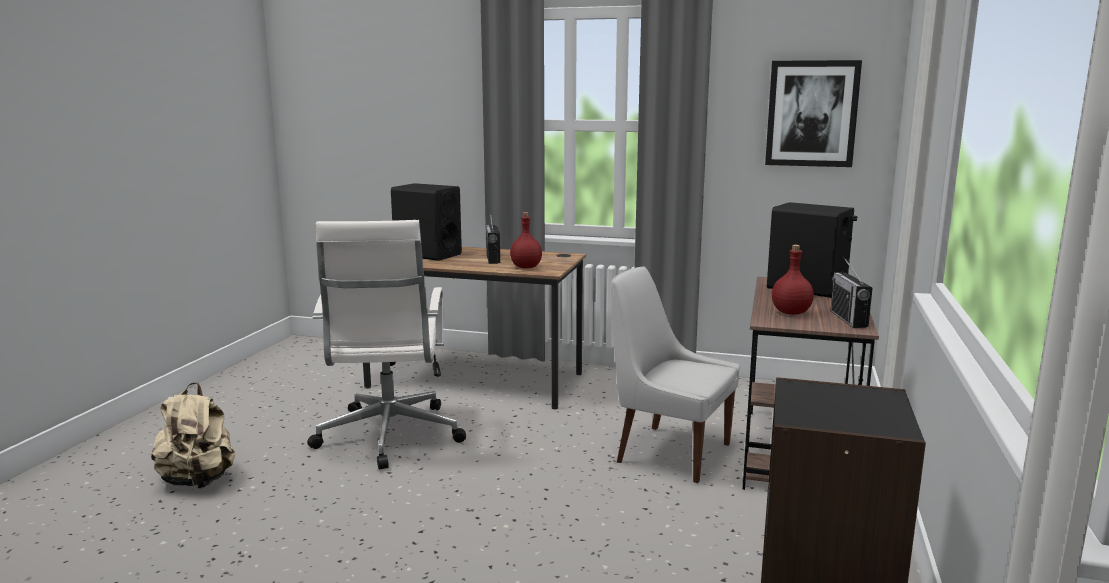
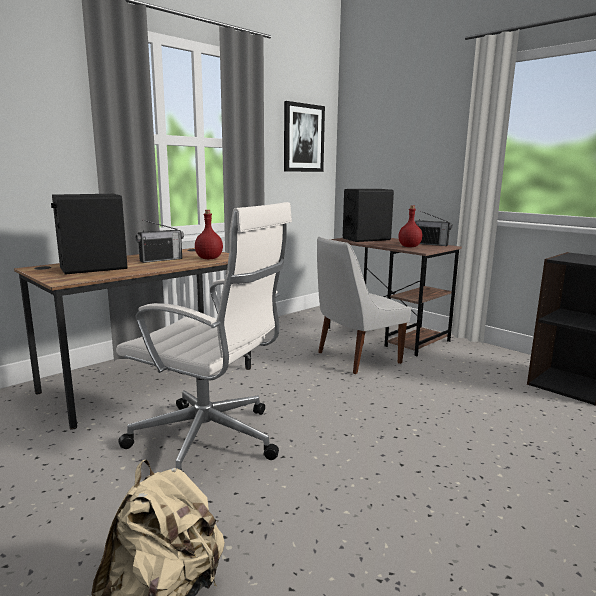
camera: 60 degrees left, 0 degrees up
radio [486,213,500,264] -> radio turned 60 degrees counterclockwise [135,220,184,263]

